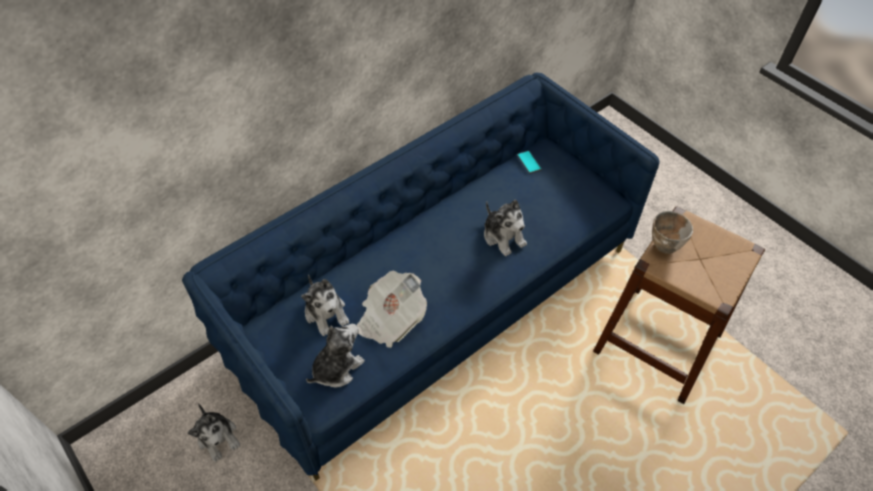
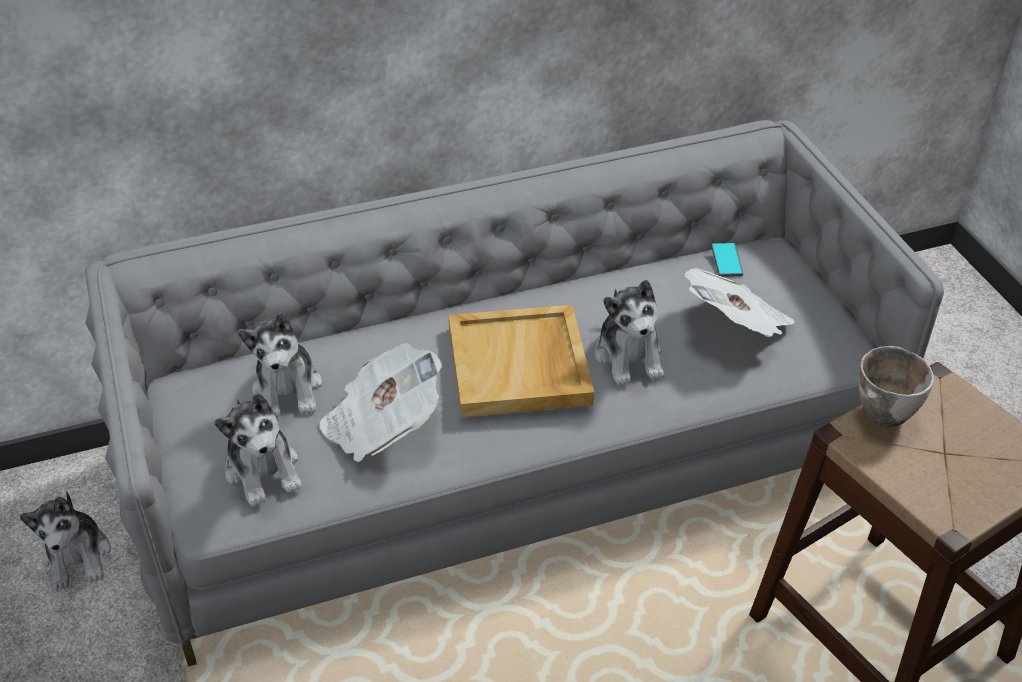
camera: 20 degrees right, 10 degrees down
blue sofa [182,73,660,481] -> grey sofa [85,120,944,666]
plush toy [306,324,365,388] -> plush toy turned 90 degrees clockwise [214,393,302,506]
none -> beige tray [449,304,594,418]
none -> newspaper [685,268,794,337]

